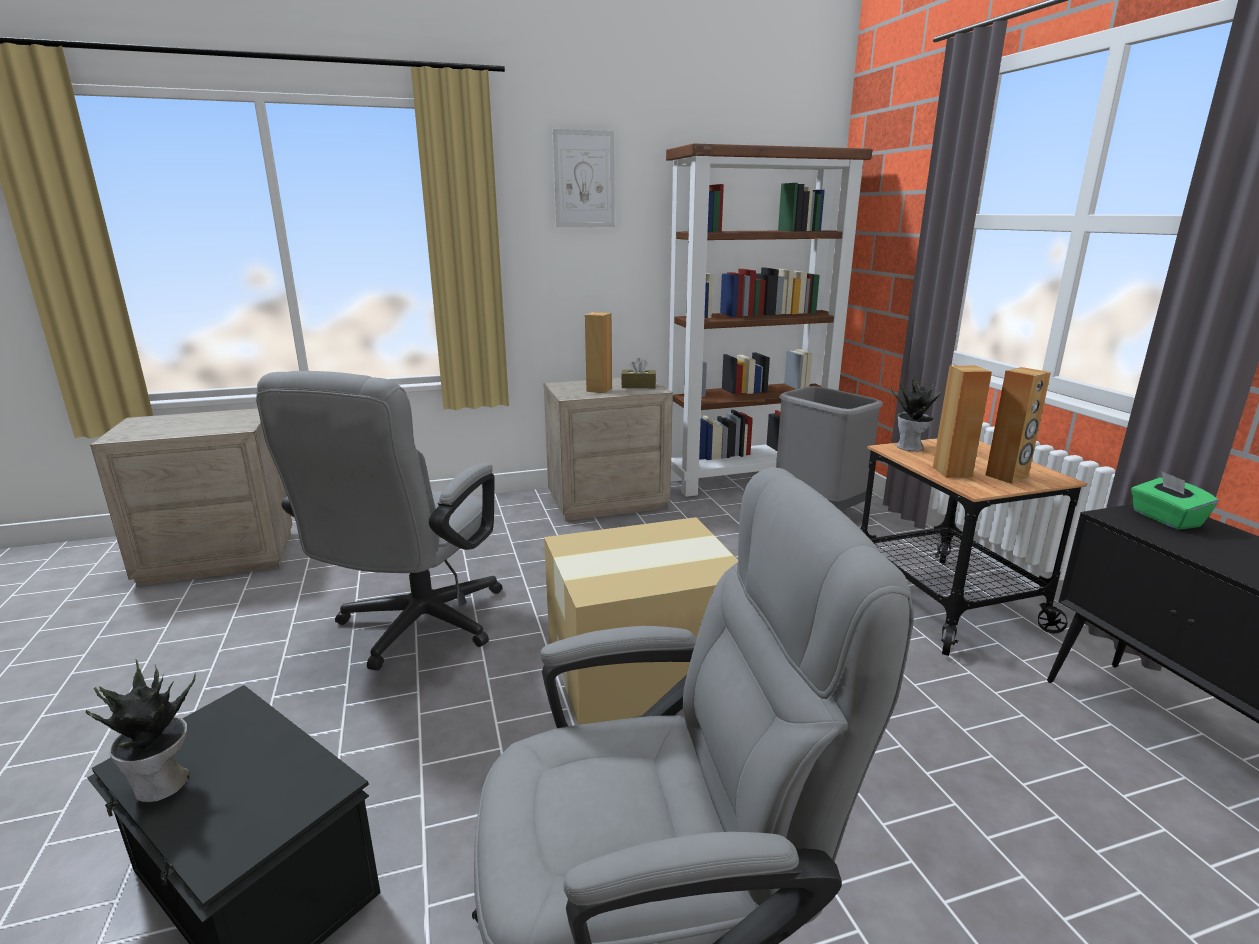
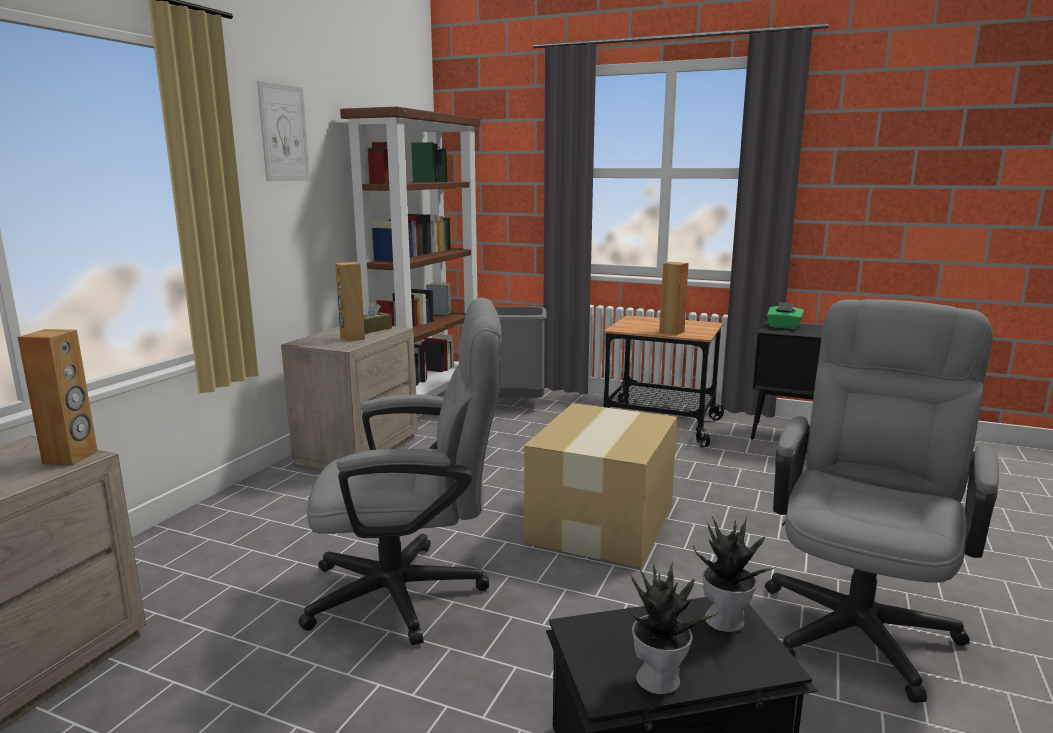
camera: 50 degrees left, 5 degrees down
grey office chair [256,371,503,670] -> grey office chair turned 60 degrees counterclockwise [298,297,502,645]
potted plant [891,376,941,451] -> potted plant moved to [693,515,777,632]
brown speaker [985,367,1051,484] -> brown speaker moved to [18,329,98,466]

